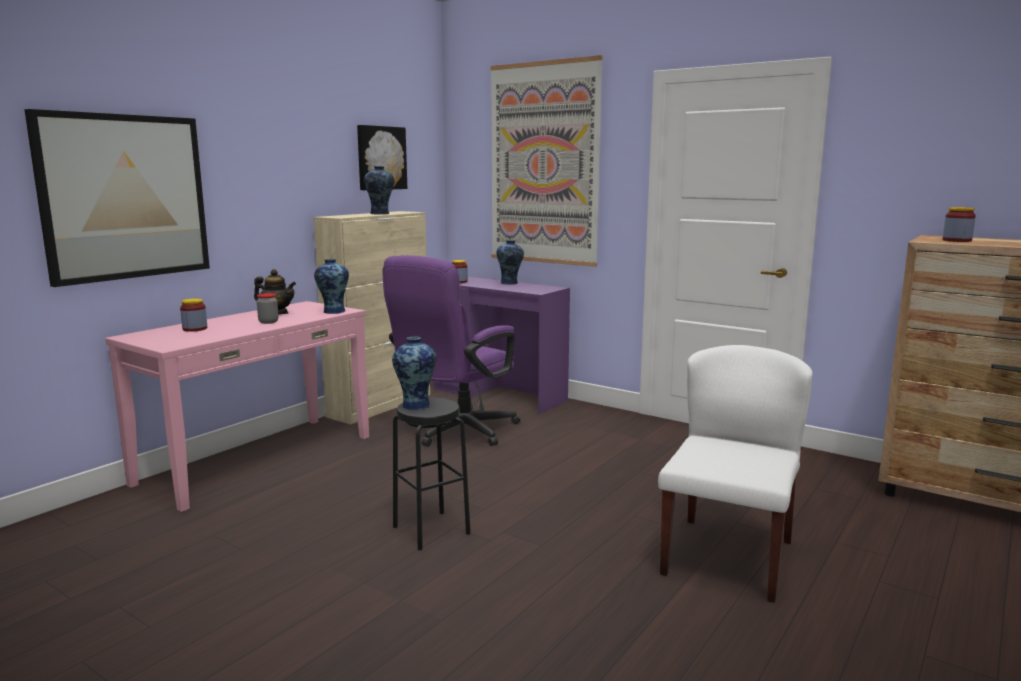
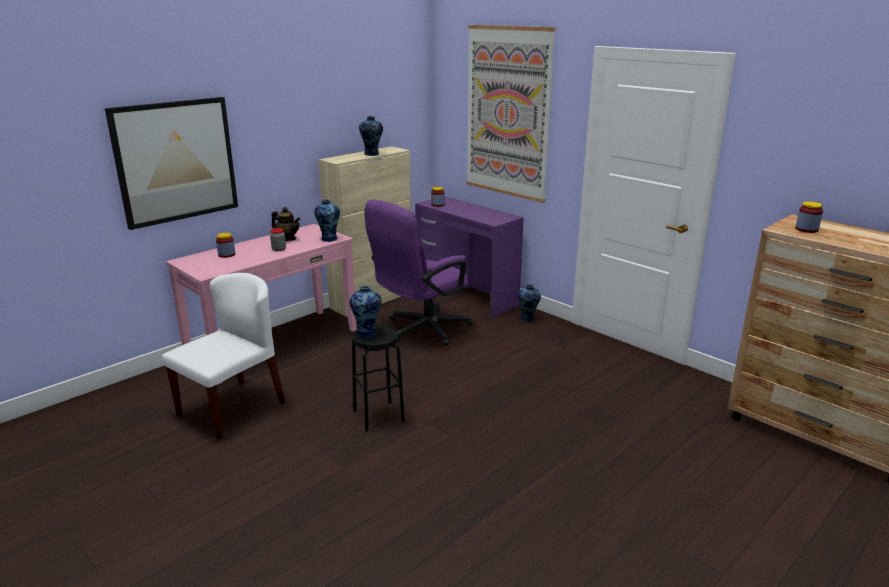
camera: 10 degrees right, 10 degrees up
picture [357,125,407,190] -> none
vase [497,240,524,285] -> vase moved to [518,284,541,322]
white chair [658,345,813,603] -> white chair moved to [162,273,285,440]

